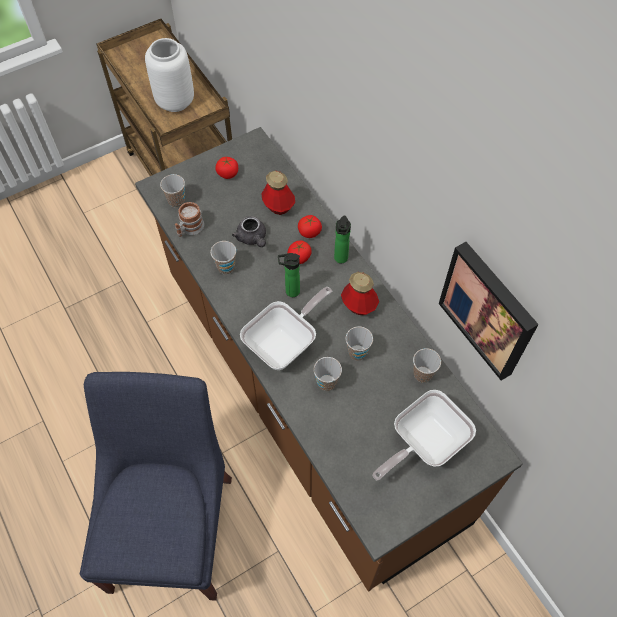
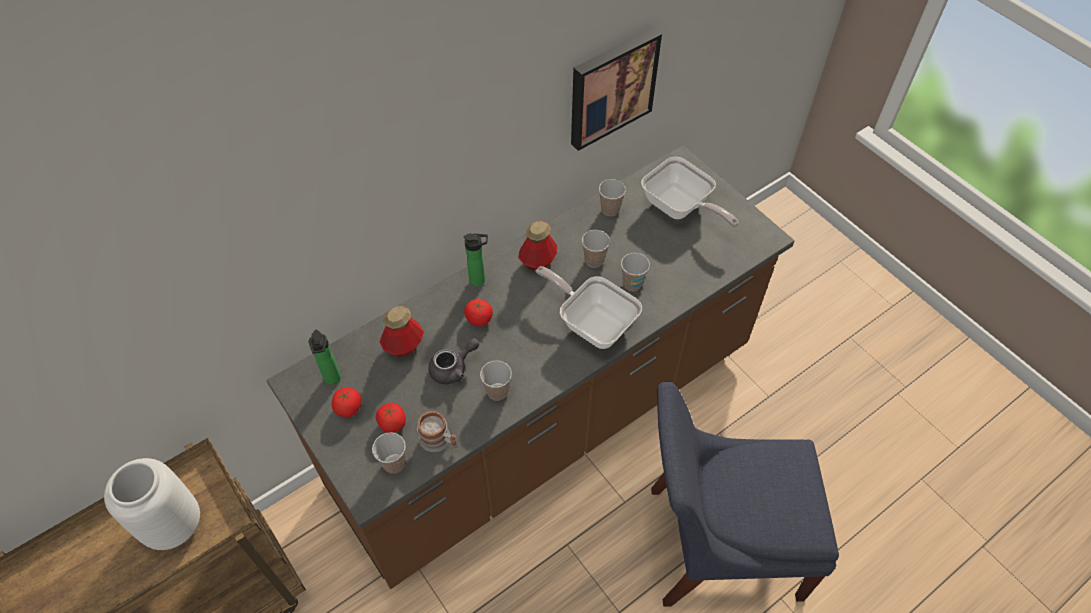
camera: 95 degrees left, 5 degrees down
bottle [278,253,300,297] -> bottle moved to [308,330,341,385]
tomato [298,215,322,238] -> tomato moved to [376,403,406,433]

